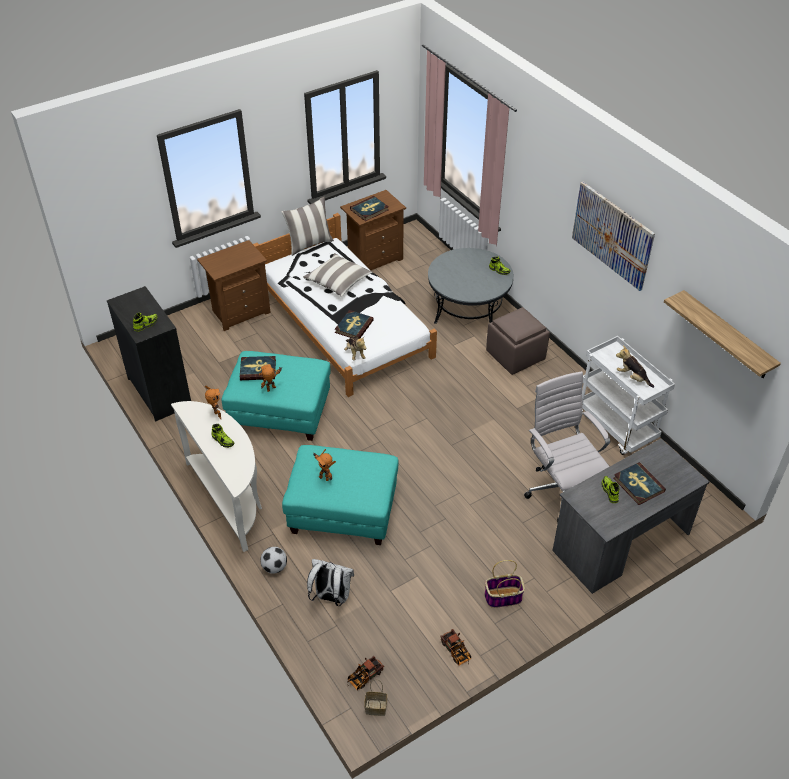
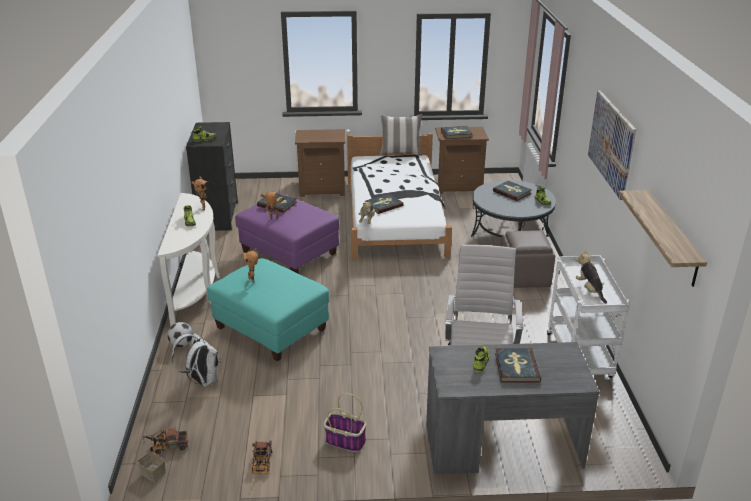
camera: 30 degrees right, 15 degrees down
turquoise ottoman [222,351,331,441] -> purple ottoman [235,194,340,273]
pillow [303,253,372,297] -> none
none -> book [493,181,531,201]

